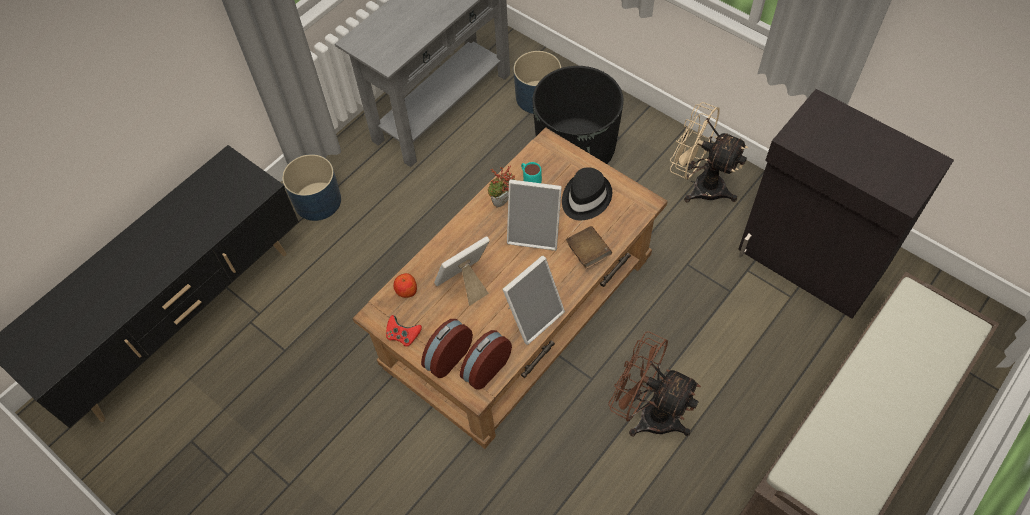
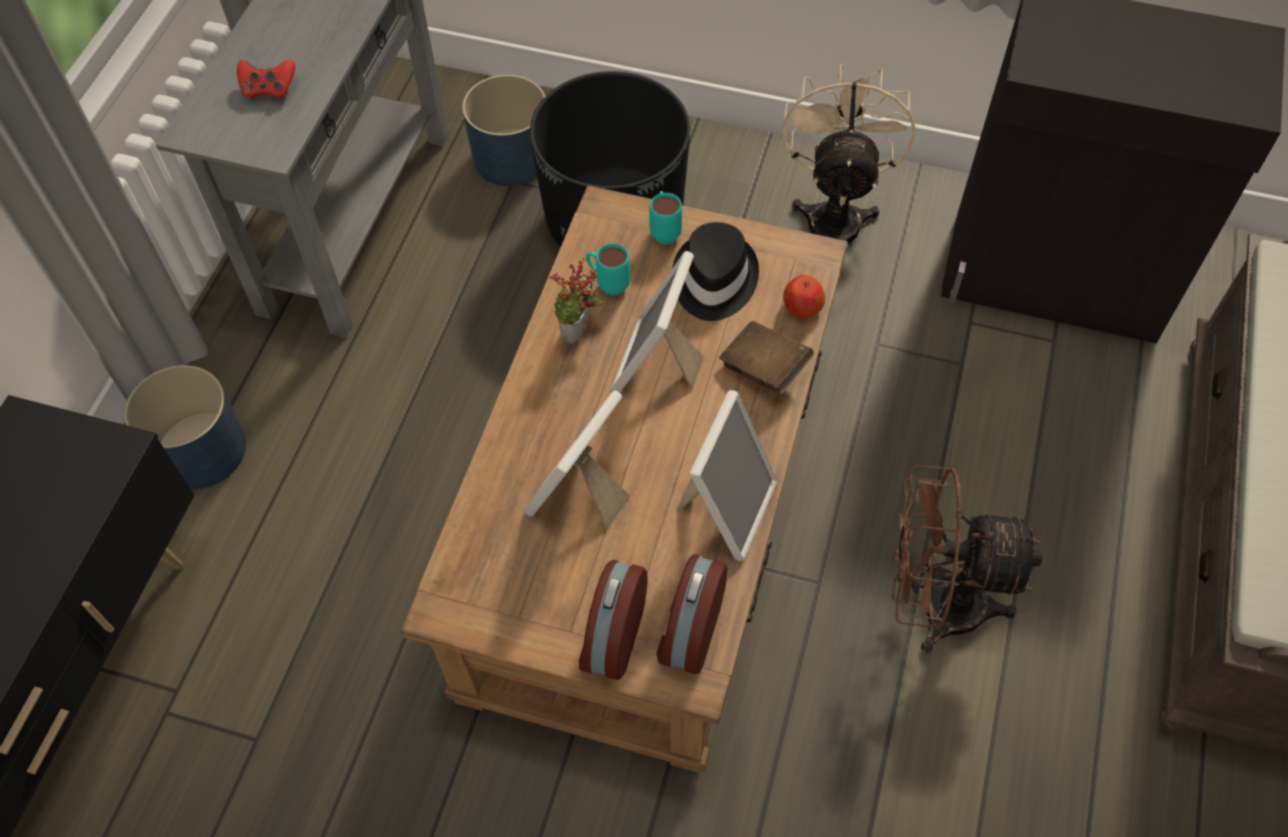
camera: 25 degrees left, 0 degrees up
red game controller [386,315,422,346] -> red game controller moved to [237,60,295,100]
apple [393,273,417,298] -> apple moved to [783,275,825,318]
picture frame [507,179,562,251] -> picture frame turned 120 degrees clockwise [612,251,704,393]
beige fan [670,102,748,203] -> beige fan turned 90 degrees clockwise [782,64,915,244]
none -> turquoise mug [649,191,682,245]

